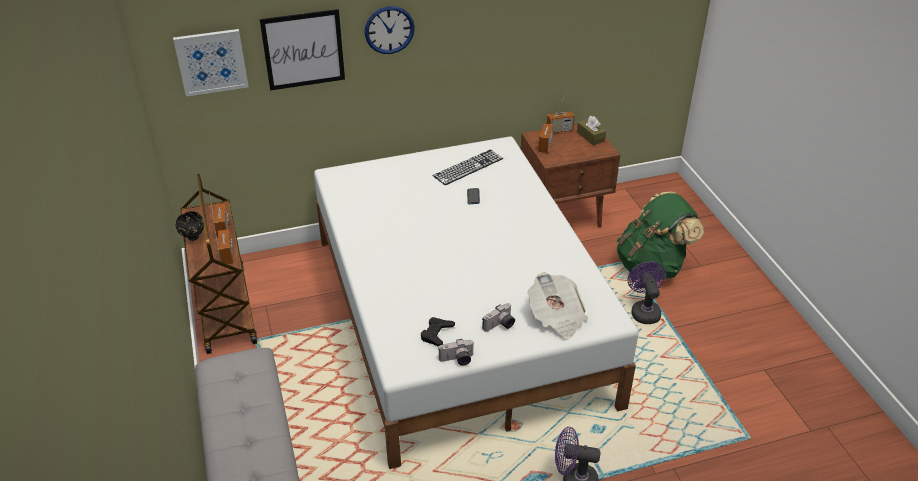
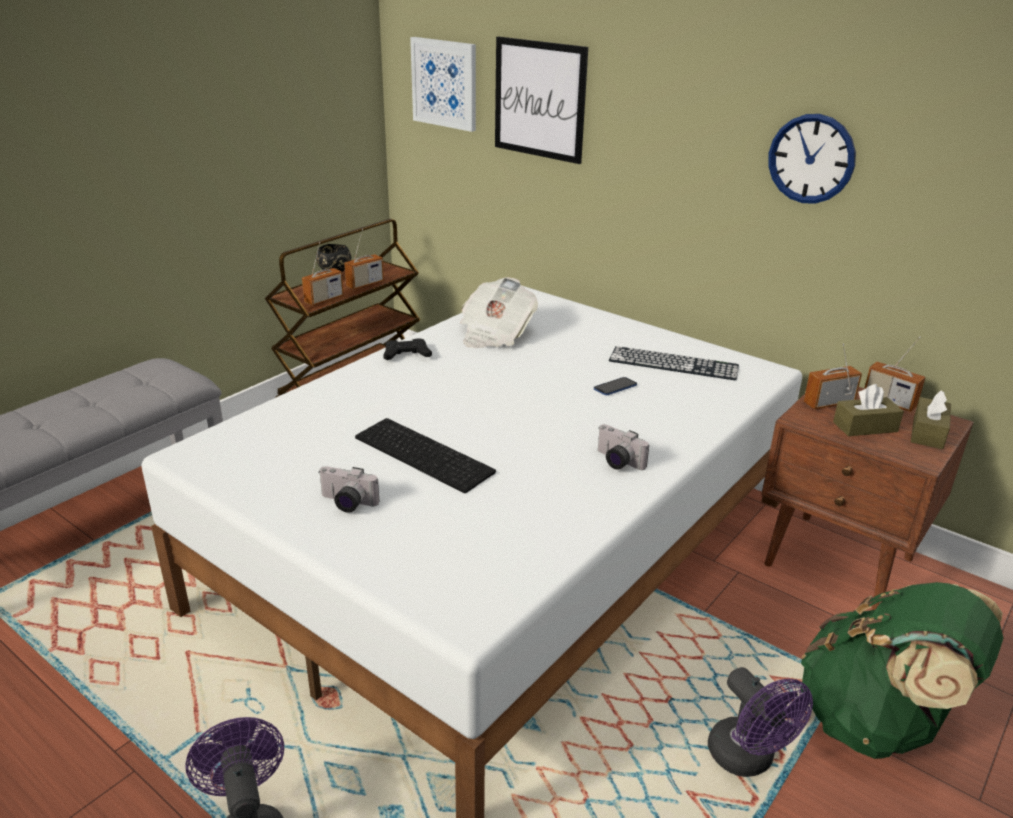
camera: 55 degrees right, 10 degrees down
wall clock [364,6,415,54] -> wall clock moved to [768,114,856,204]
black game controller [421,317,455,347] -> black game controller moved to [383,338,432,360]
camera [439,339,474,366] -> camera moved to [598,424,649,470]
newspaper [527,272,588,340] -> newspaper moved to [460,277,538,348]
purple fan [628,261,666,324] -> purple fan turned 105 degrees clockwise [708,667,813,777]
none -> keyboard [355,418,496,493]
none -> brown tissue box [833,384,904,436]

